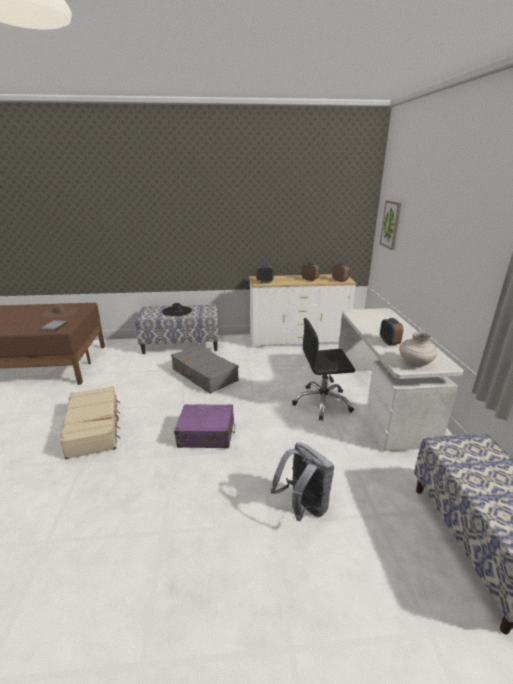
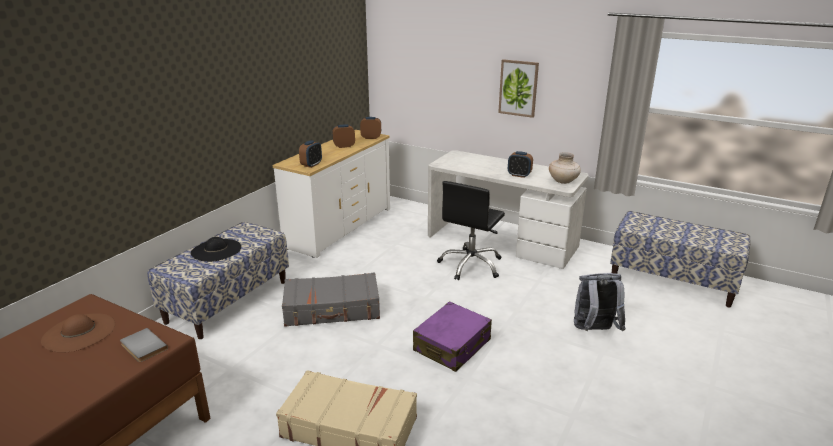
camera: 55 degrees left, 0 degrees up
picture [380,200,401,250] -> picture moved to [498,59,539,118]

